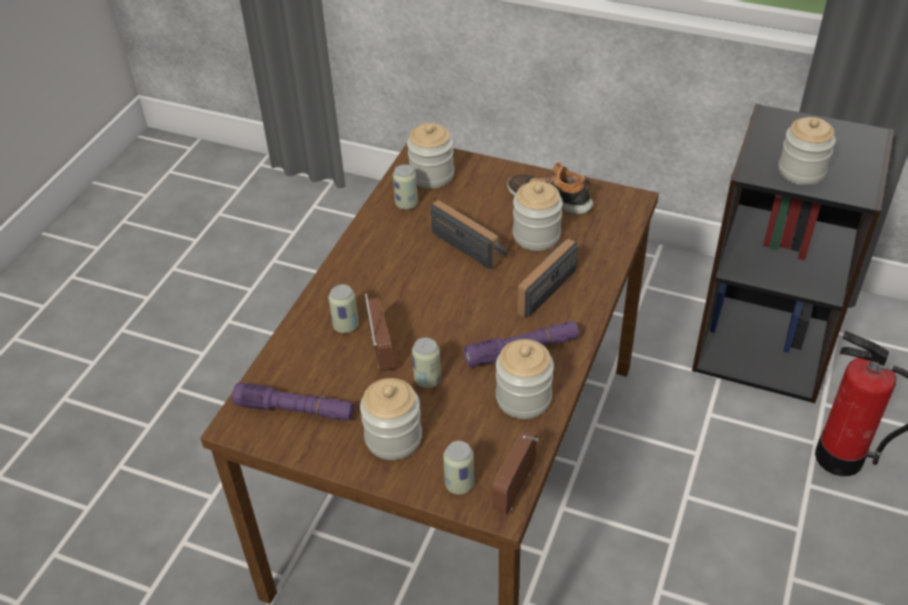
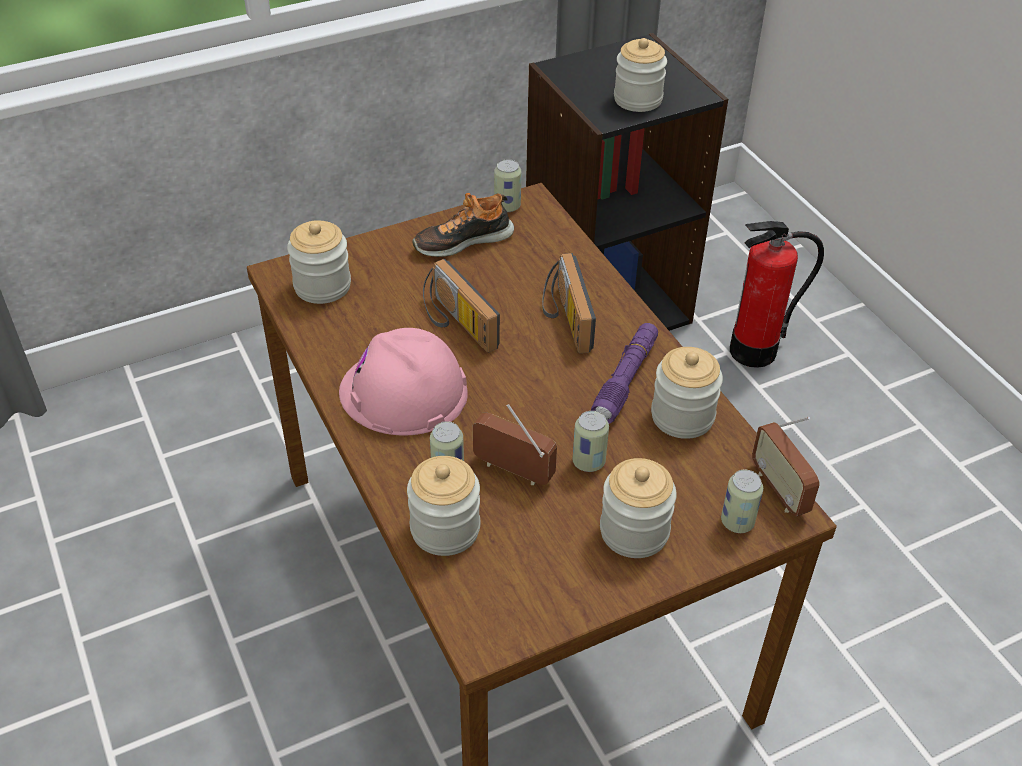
camera: 50 degrees left, 0 degrees up
purple flashlight [232,383,354,421] -> none
can [393,164,418,210] -> can moved to [494,159,521,212]
radio [431,200,507,269] -> radio turned 120 degrees counterclockwise [423,259,500,353]
jar [513,181,563,251] -> jar moved to [407,456,480,556]
none -> pink hard hat [339,328,468,436]

